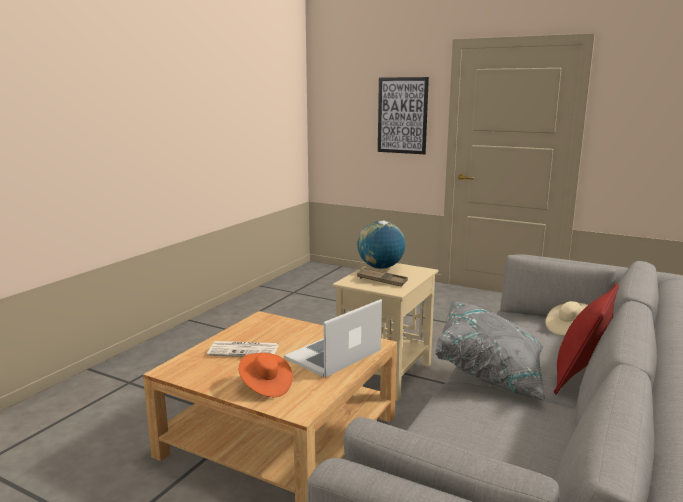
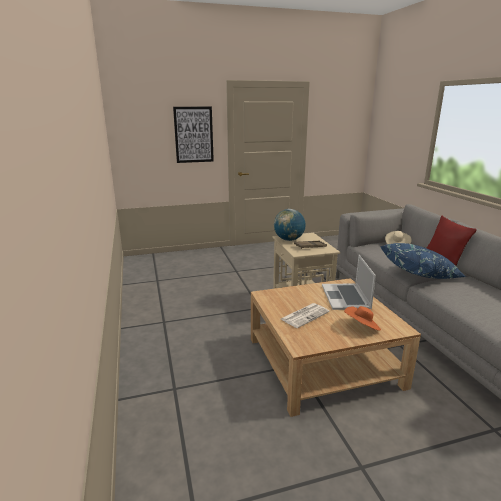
camera: 45 degrees left, 5 degrees up
grey pillow [435,302,546,401] -> blue pillow [380,243,466,279]

